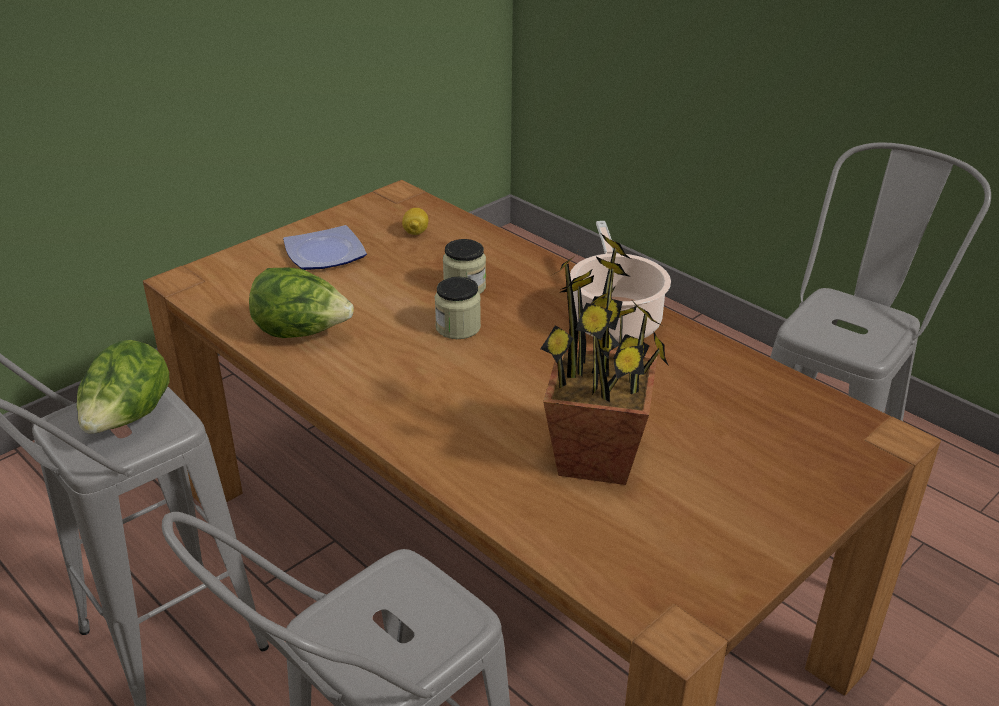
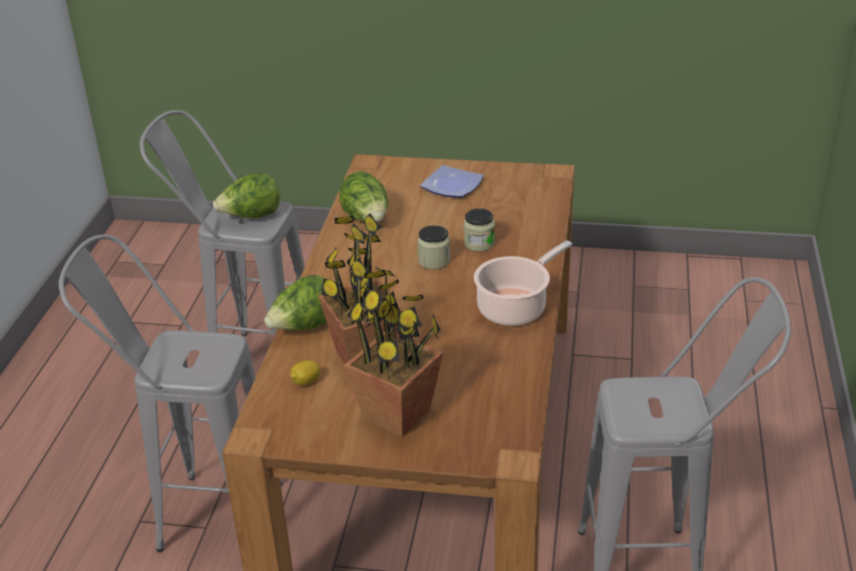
camera: 55 degrees right, 0 degrees up
lemon [402,208,429,235] -> lemon moved to [290,360,320,385]
none -> lettuce [264,275,327,330]
none -> potted plant [344,270,443,437]

